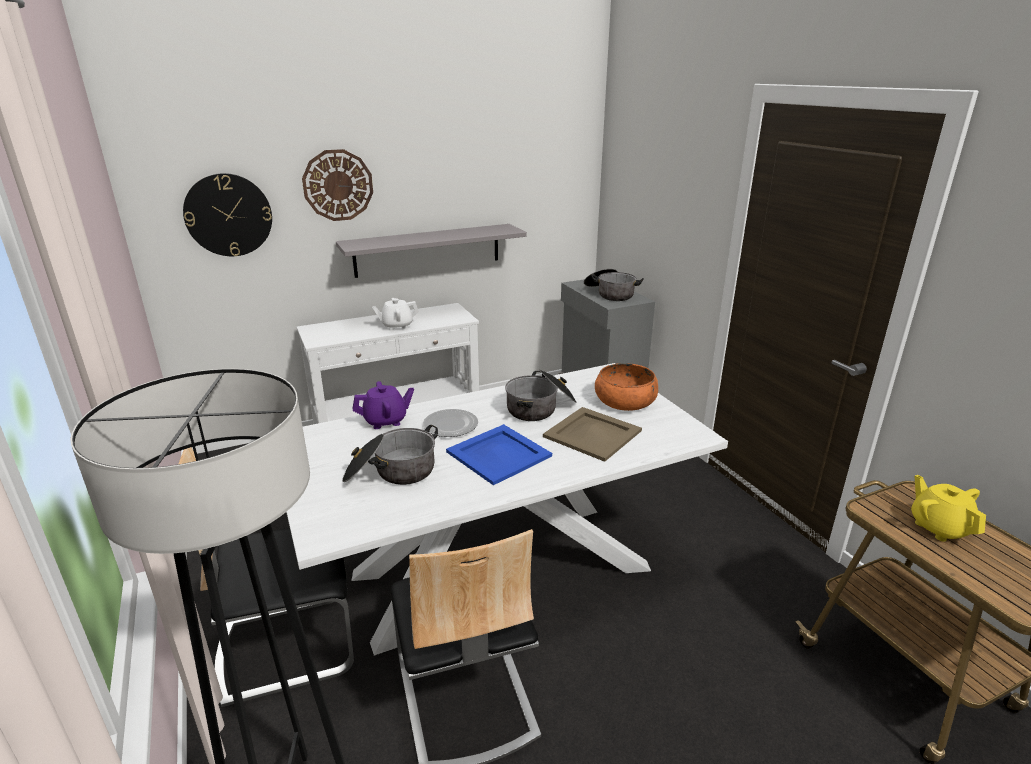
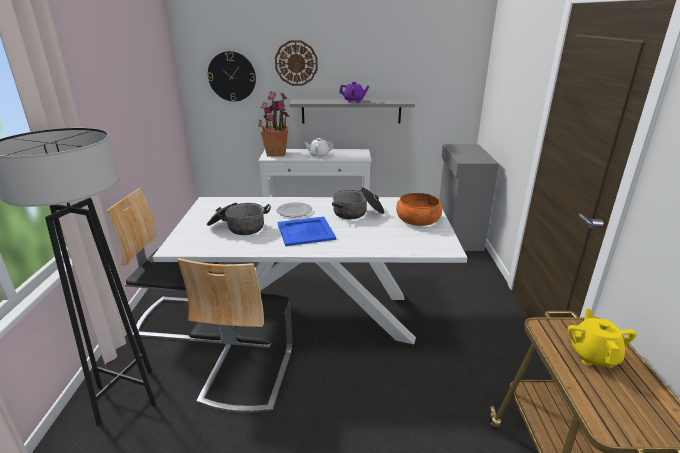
camera: 25 degrees right, 0 degrees up
purple teapot [353,381,414,429] -> purple teapot moved to [339,82,369,103]
beige tray [543,407,642,462] -> none
cooking pot [584,269,644,301] -> none
none -> potted plant [258,91,289,157]

